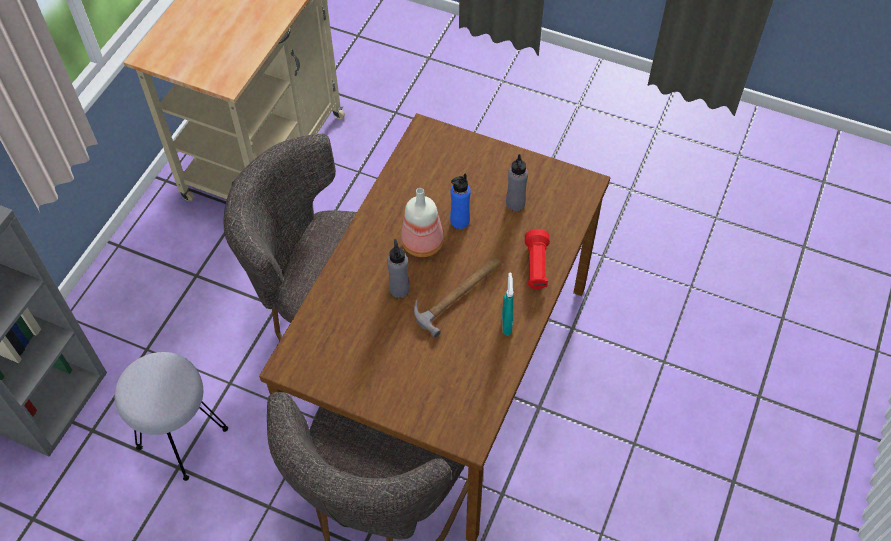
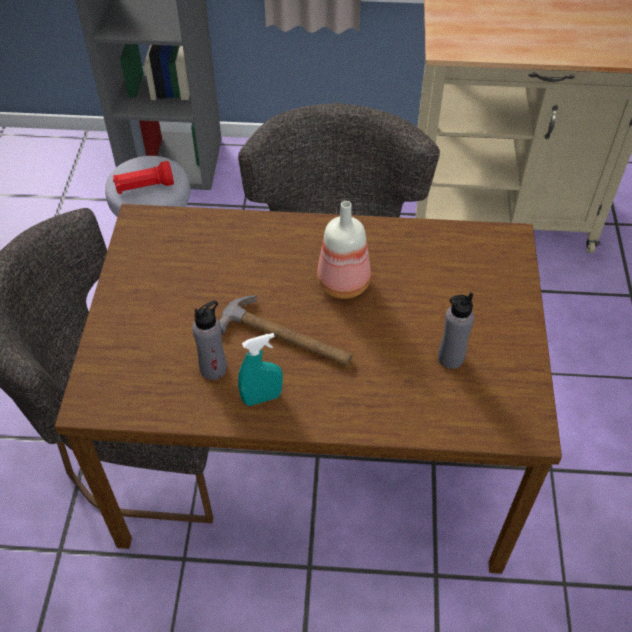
camera: 70 degrees right, 5 degrees down
grey bottle [387,239,410,298] -> grey bottle moved to [192,301,227,380]
blue bottle [450,173,471,229] -> none
red flashlight [525,229,550,289] -> red flashlight moved to [113,161,174,194]

